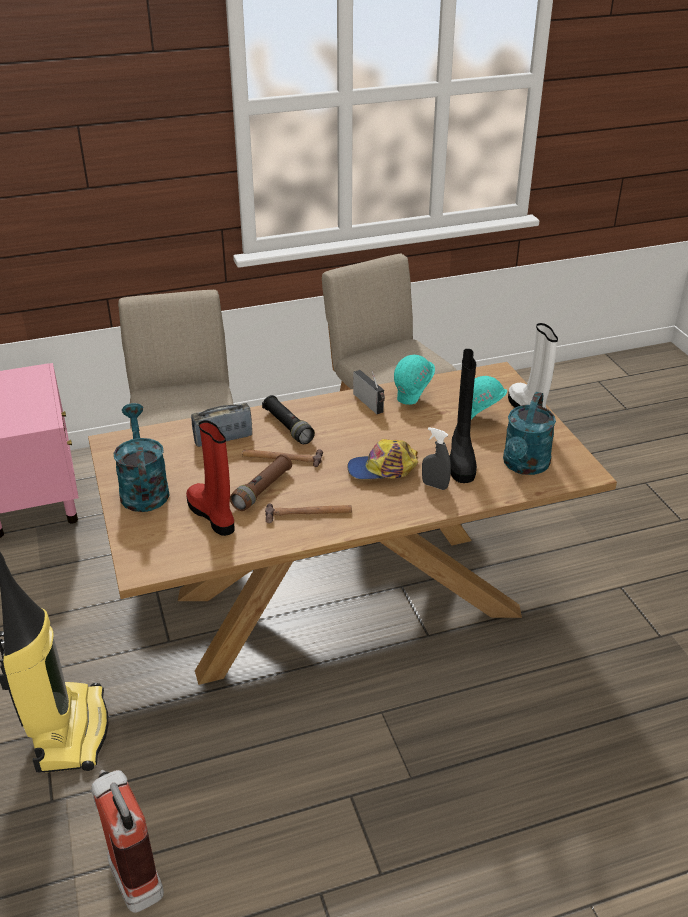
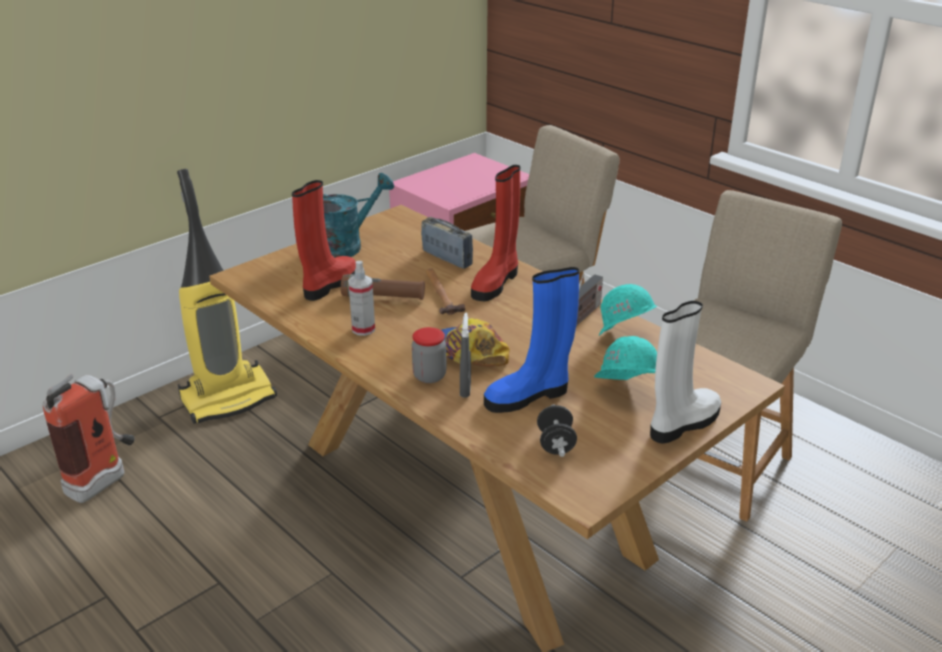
camera: 65 degrees right, 5 degrees down
black flashlight [262,395,315,444] -> red boot [471,165,521,301]
hammer [265,504,352,523] -> spray bottle [348,261,375,336]
black boot [449,349,477,483] -> blue boot [484,267,579,413]
turquoise watering can [503,392,556,475] -> black dumbbell [537,404,577,457]
none -> jar [412,327,447,383]

